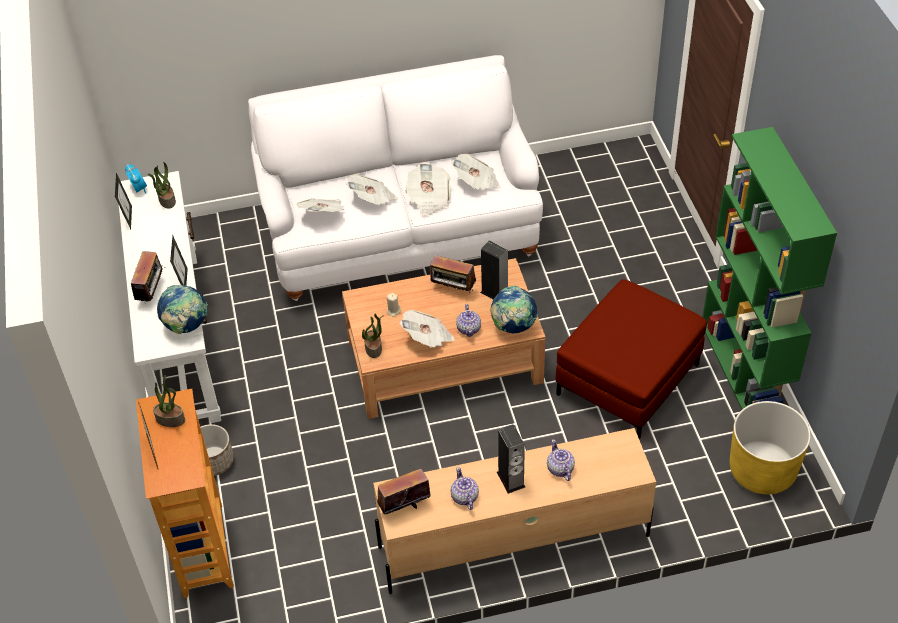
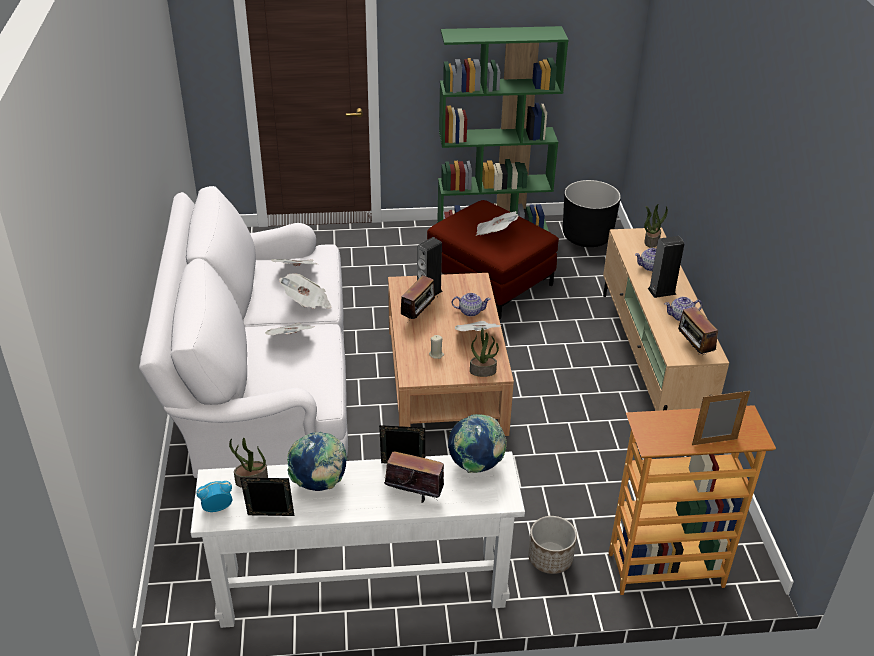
camera: 85 degrees left, 10 degrees down
potted plant [153,375,185,427] -> potted plant moved to [644,204,668,248]
newspaper [297,198,344,212] -> newspaper moved to [476,211,518,236]
globe [490,286,537,333] -> globe moved to [287,432,347,491]
yellow planter [730,401,811,494] -> black planter [563,180,621,247]

